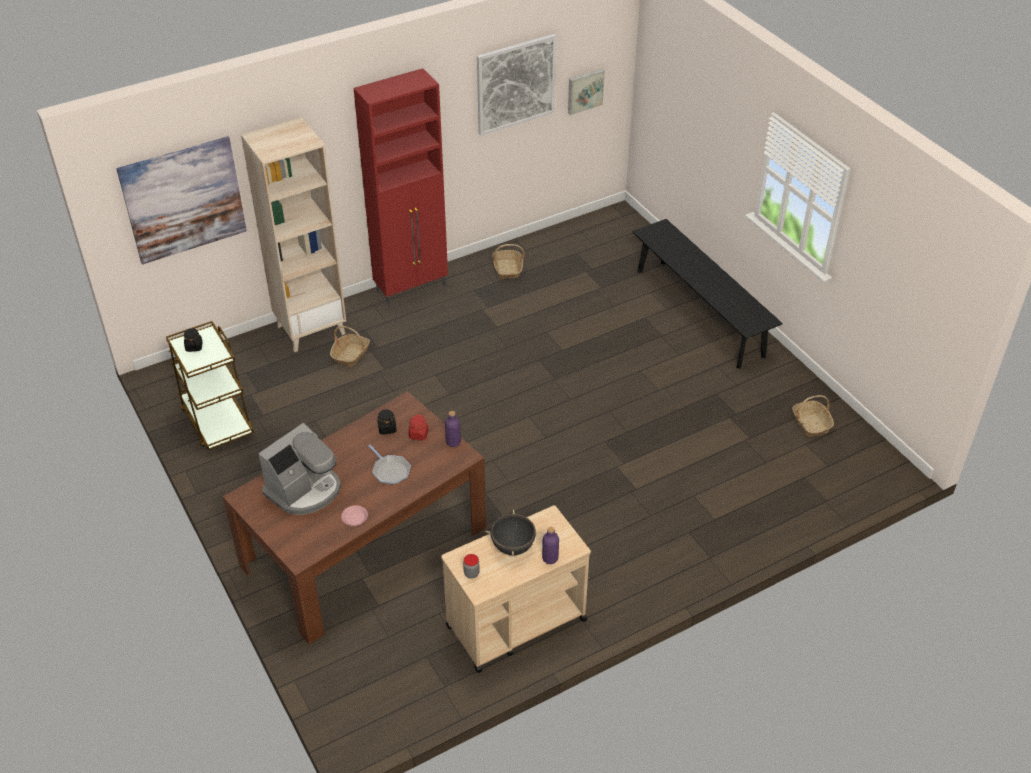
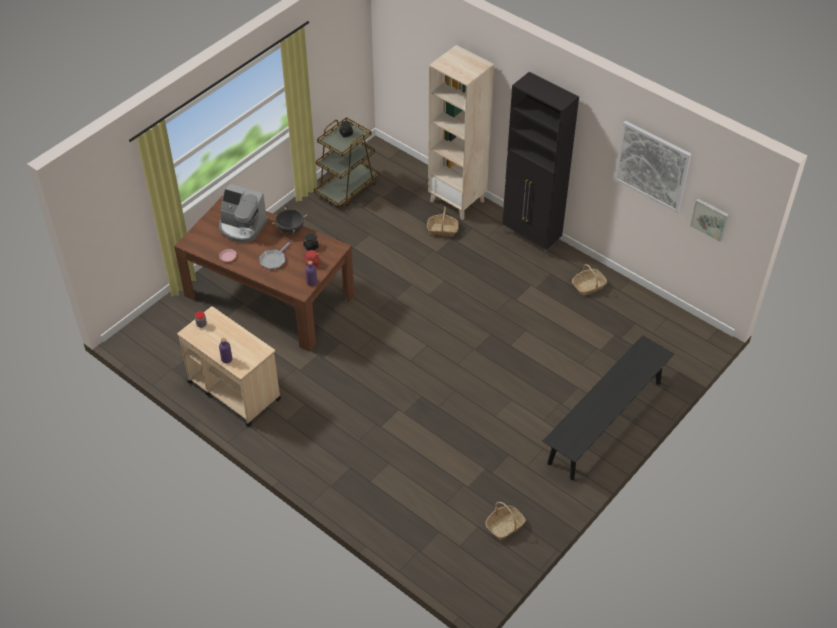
camera: 70 degrees right, 5 degrees up
picture [116,136,247,264] -> none
red cabinet [354,68,448,307] -> black cabinet [502,72,579,256]
black cooking pot [485,510,541,556] -> black cooking pot moved to [272,207,307,234]

